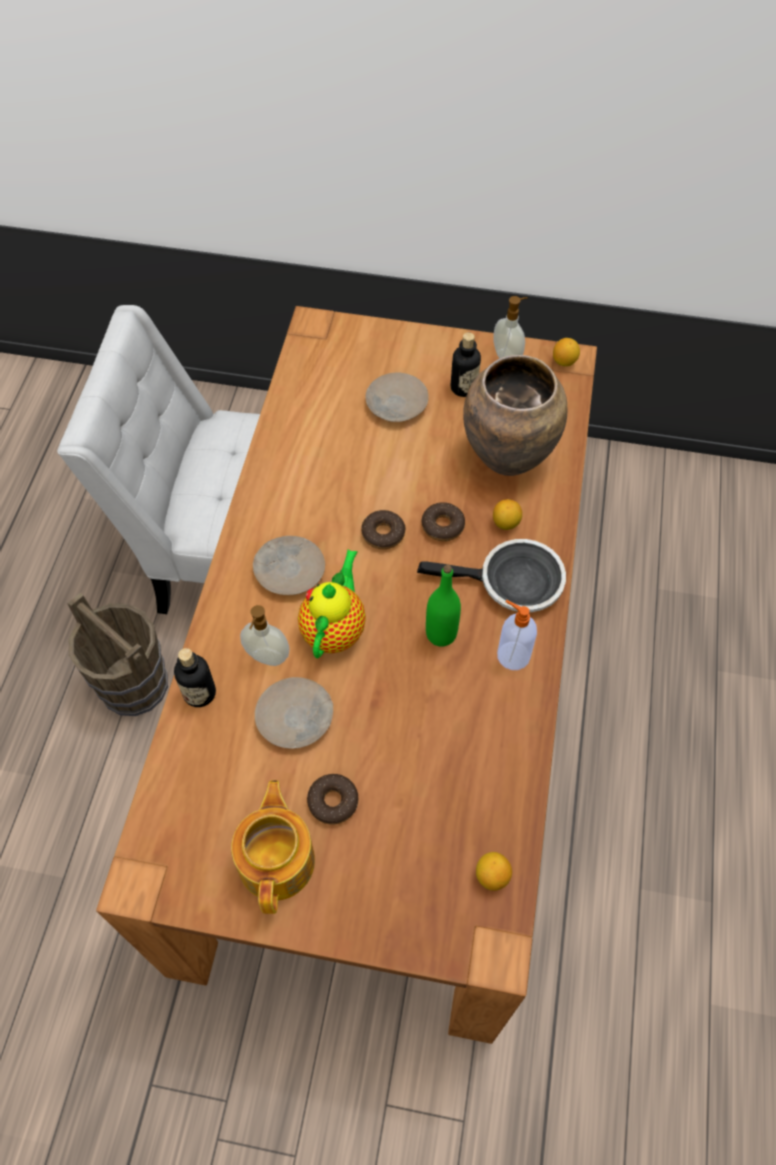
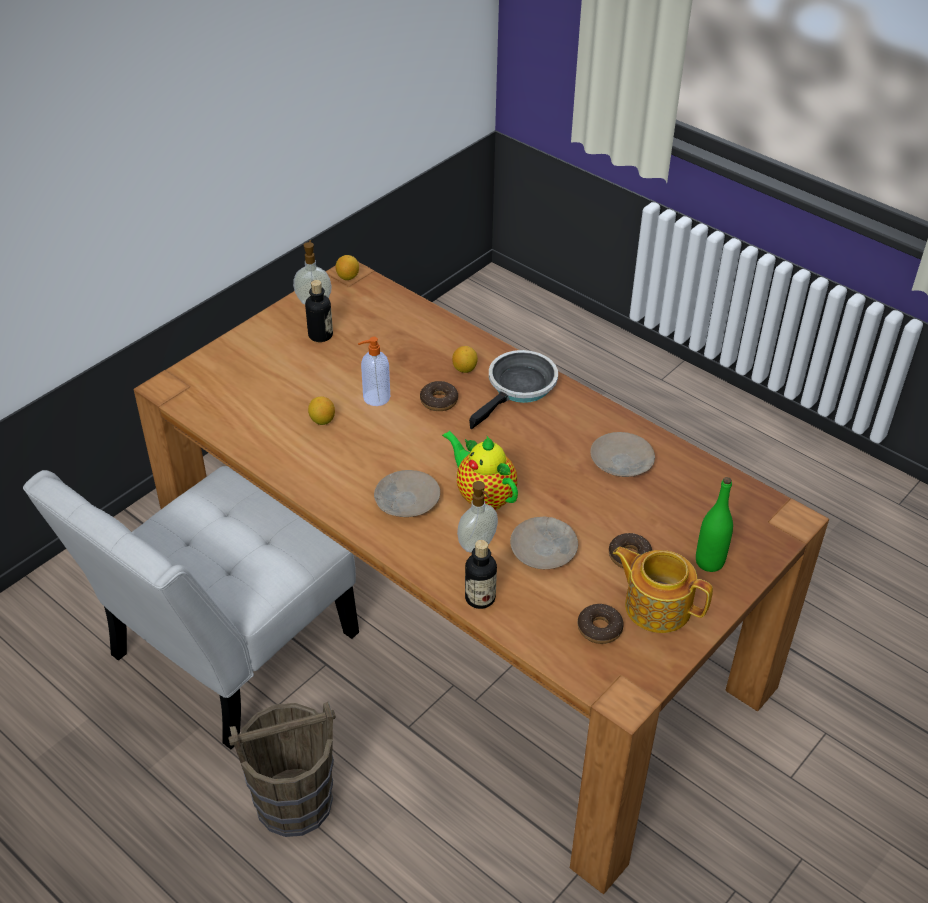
camera: 60 degrees left, 15 degrees down
donut [361,510,405,549] -> donut moved to [578,604,624,644]
beige plate [365,372,429,422] -> beige plate moved to [590,432,655,477]
green bottle [426,565,461,647] -> green bottle moved to [696,477,733,572]
brown vase [463,355,567,476] -> none
lemon [476,852,512,891] -> lemon moved to [308,396,335,425]
soap dispenser [497,600,537,670] -> soap dispenser moved to [358,337,390,406]

